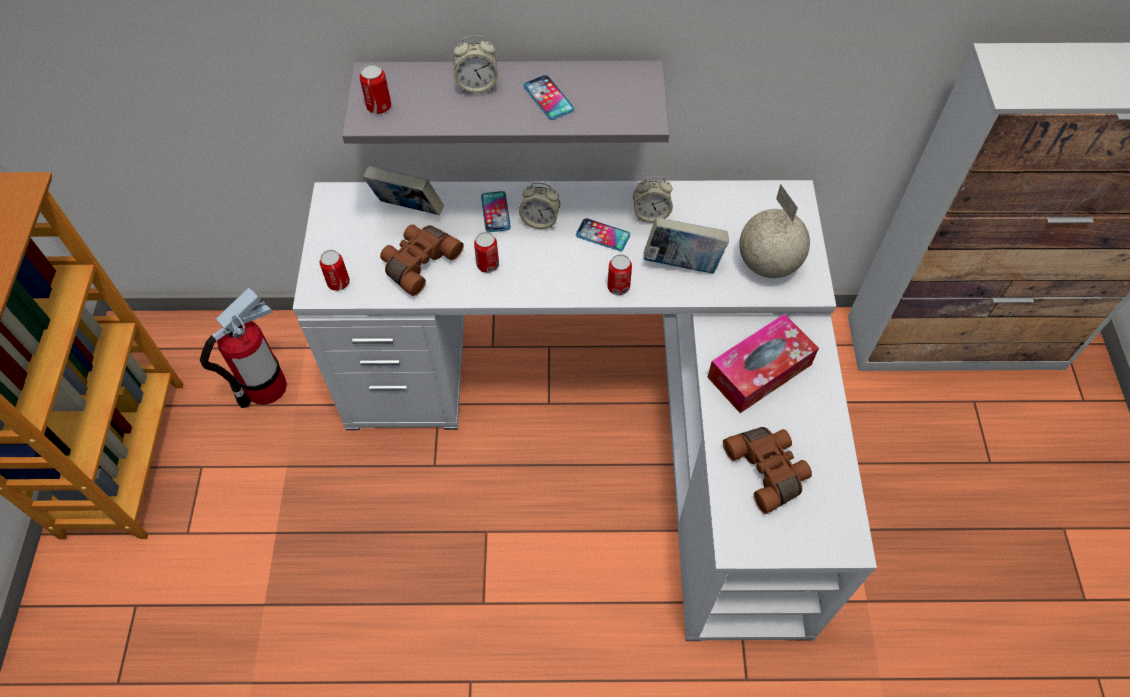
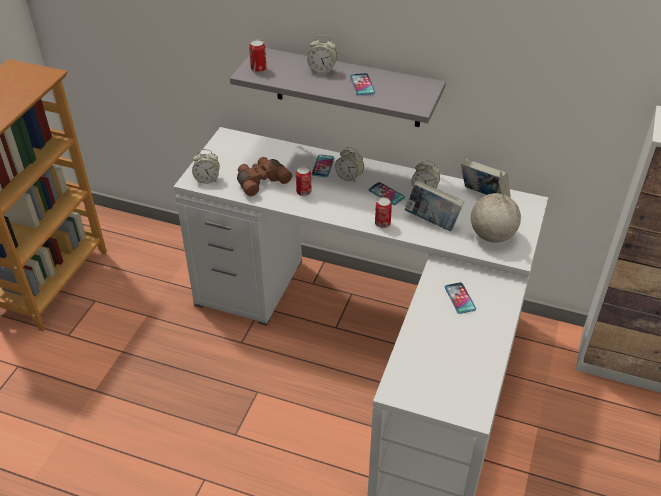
camera: 20 degrees right, 15 degrees down
fire extinguisher [199,287,287,408] -> none
can [320,250,350,291] -> alarm clock [192,149,220,184]
book [363,166,444,215] -> book moved to [461,159,511,197]
tissue box [708,314,819,413] -> phone [445,282,476,314]
brown binoculars [723,427,812,514] -> none

